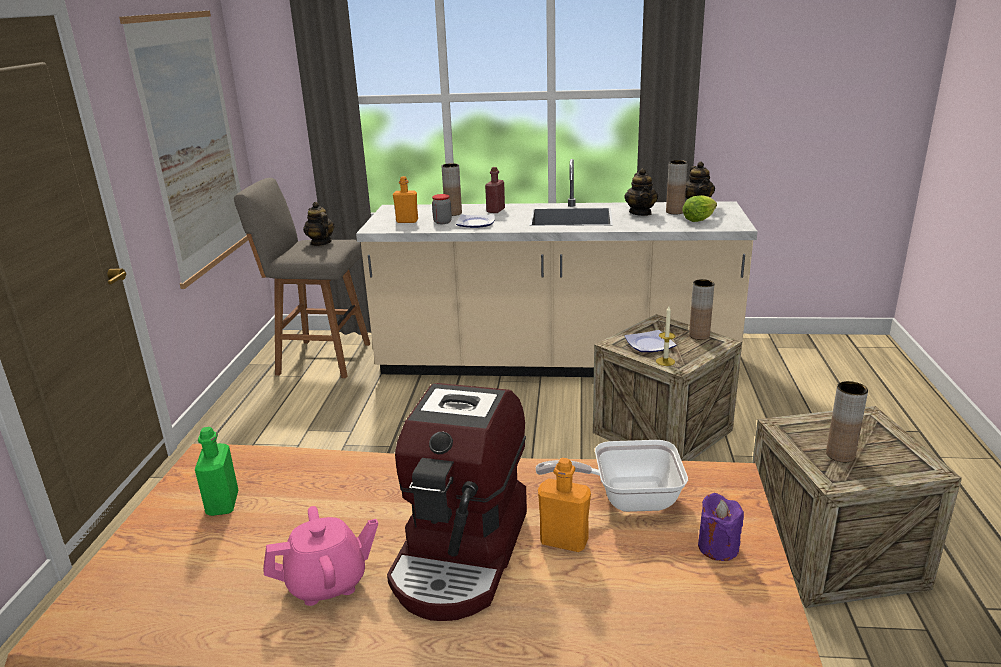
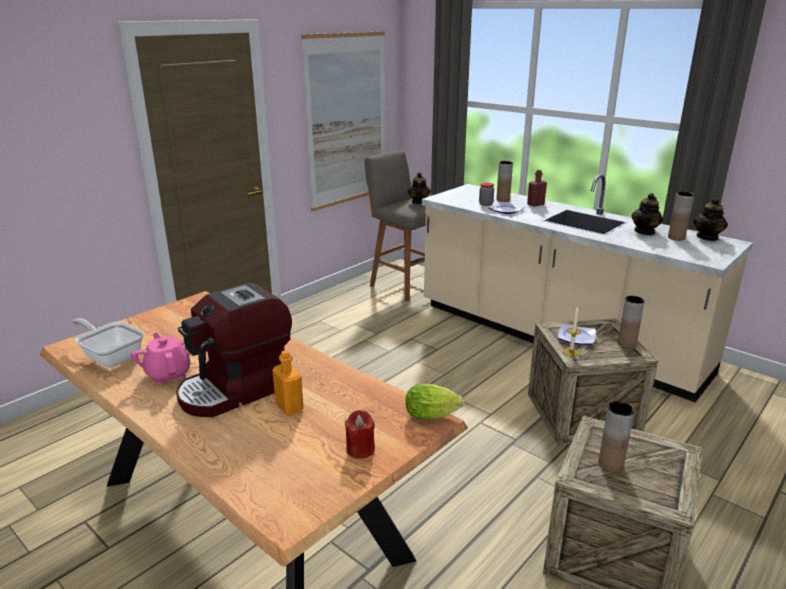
camera: 35 degrees right, 0 degrees up
green bottle [195,427,238,516] -> none
pink teapot [263,506,378,606] -> pink teapot turned 135 degrees counterclockwise [131,332,191,385]
orange bottle [393,176,418,223] -> none
frying pan [536,440,688,512] -> frying pan moved to [73,318,144,368]
lettuce [682,195,717,222] -> lettuce moved to [406,384,464,419]
purple candle [698,493,744,561] -> red candle [345,410,375,459]

